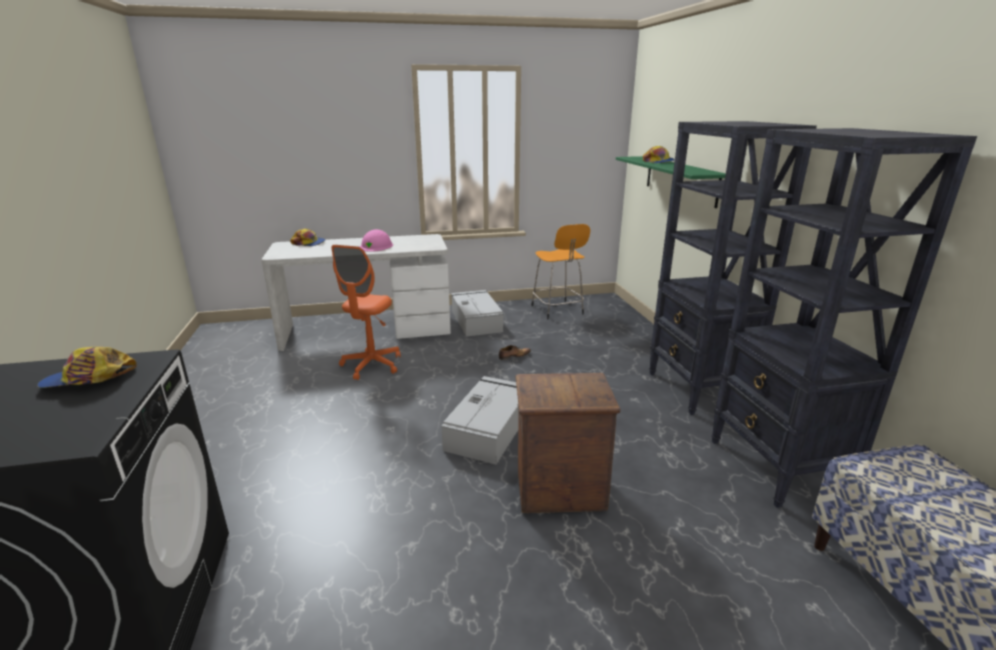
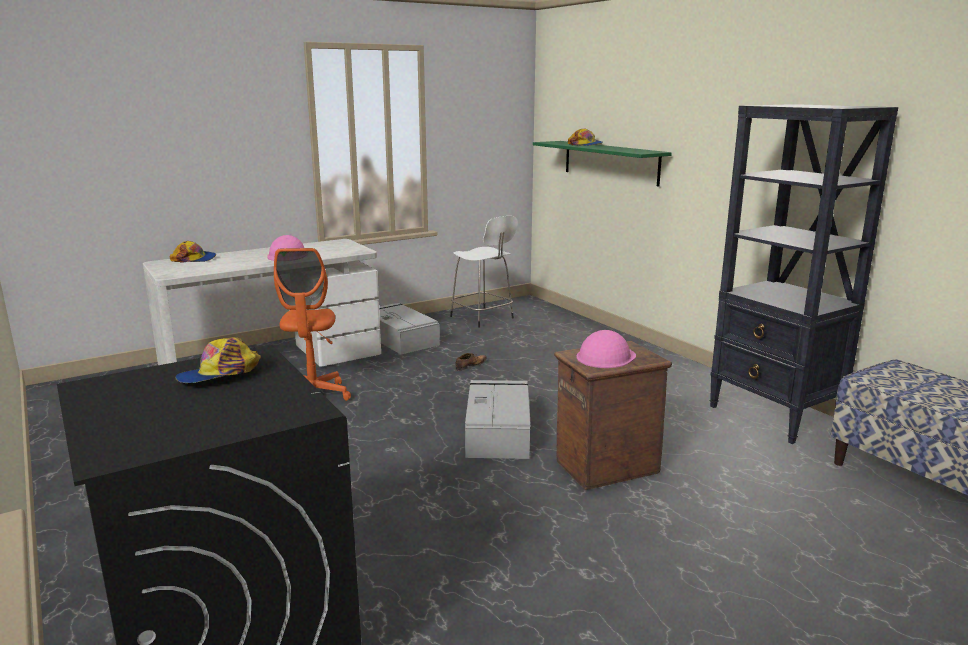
camera: 20 degrees left, 5 degrees down
orange stool [531,224,590,319] -> white stool [450,215,518,328]
black bookcase [649,121,817,415] -> none
none -> pink hard hat [576,330,636,368]

